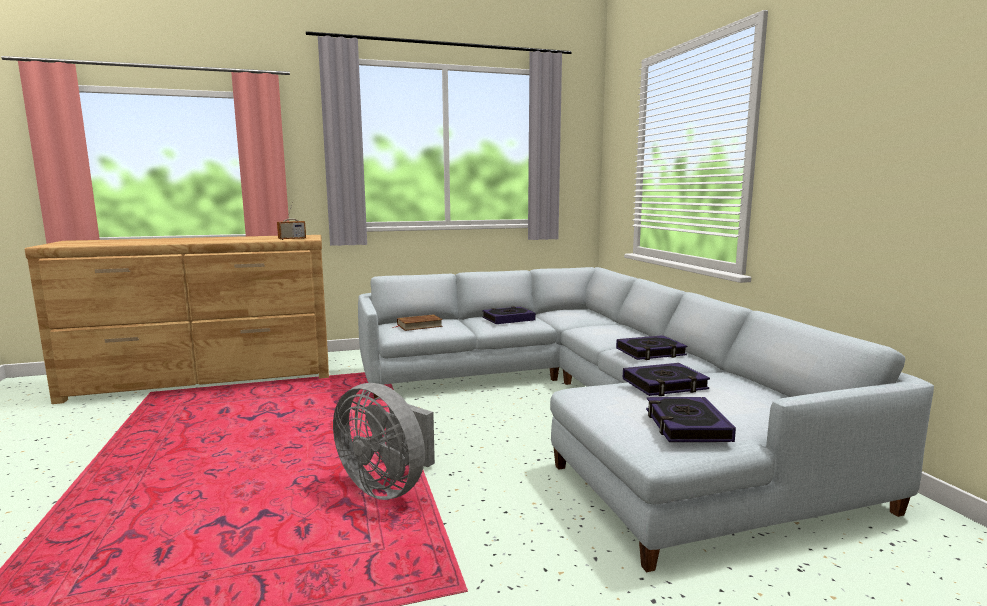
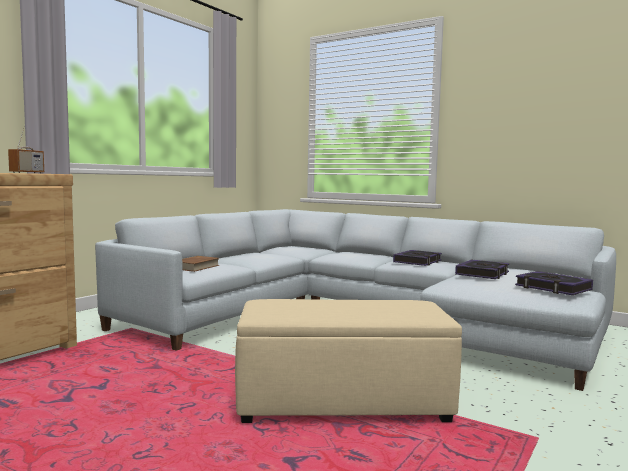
camera: 40 degrees left, 5 degrees down
grey fan [333,383,435,500] -> beige ottoman [235,299,462,423]
book [482,306,536,324] -> none

